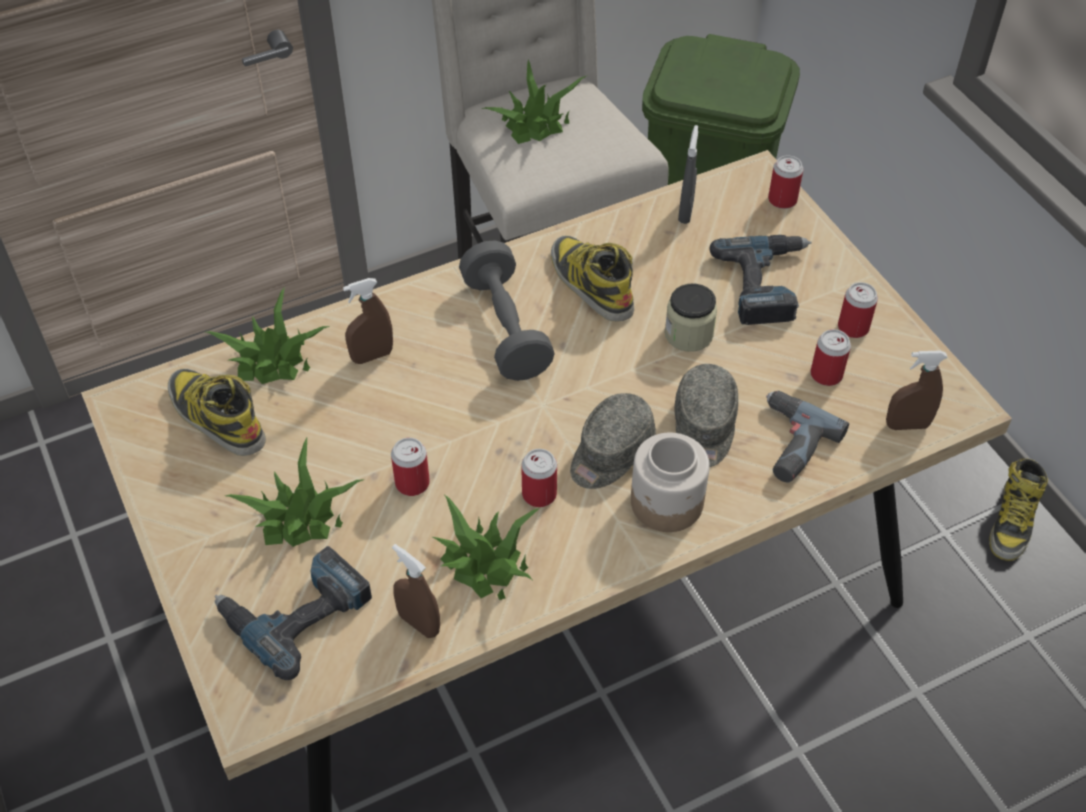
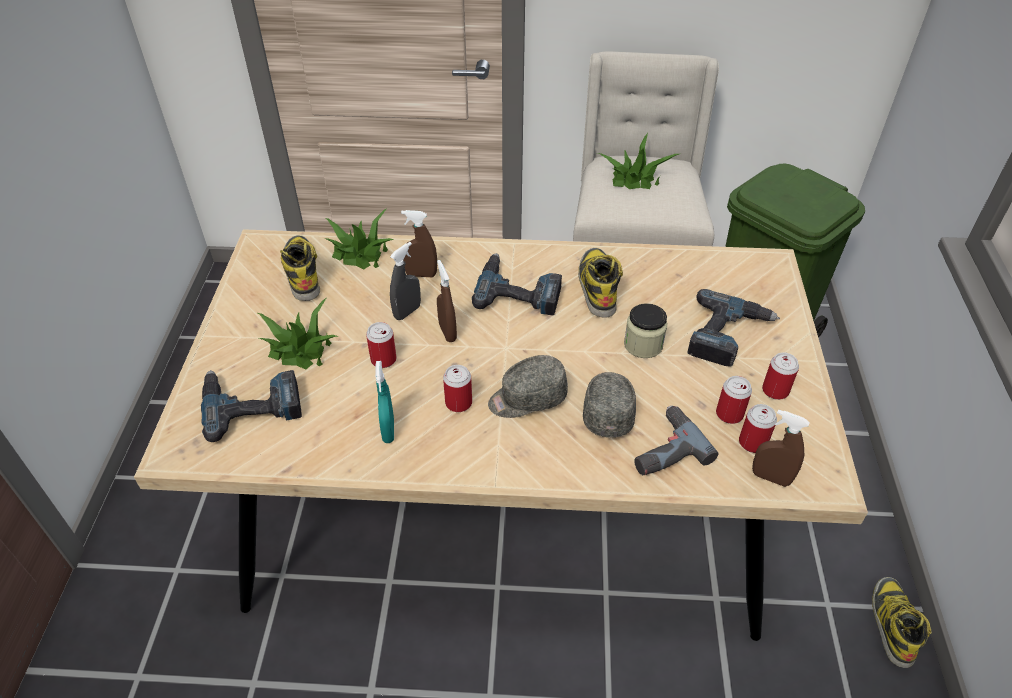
camera: 30 degrees right, 5 degrees down
brown spray bottle [392,544,440,638] -> brown spray bottle moved to [437,260,457,342]
potted plant [433,495,540,600] -> turquoise spray bottle [375,361,394,443]
grey dumbbell [459,240,555,381] -> power drill [472,253,562,315]
jar [631,433,710,532] -> none
grey cap [675,364,738,467] -> grey cap turned 150 degrees clockwise [583,372,636,438]
grey spray bottle [678,125,698,224] -> grey spray bottle moved to [390,242,421,320]
can [768,155,803,209] -> can moved to [739,404,777,453]
boot [990,458,1048,561] -> boot turned 135 degrees clockwise [872,577,932,668]

